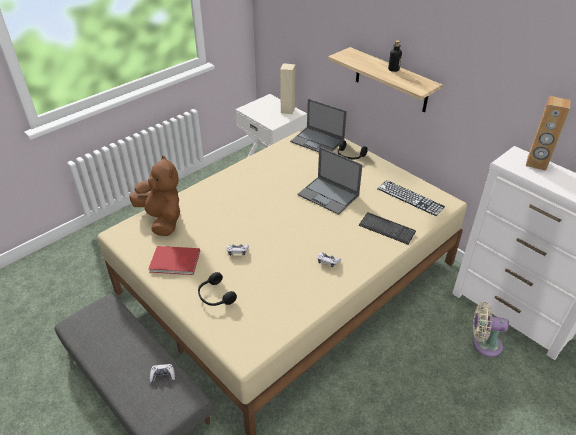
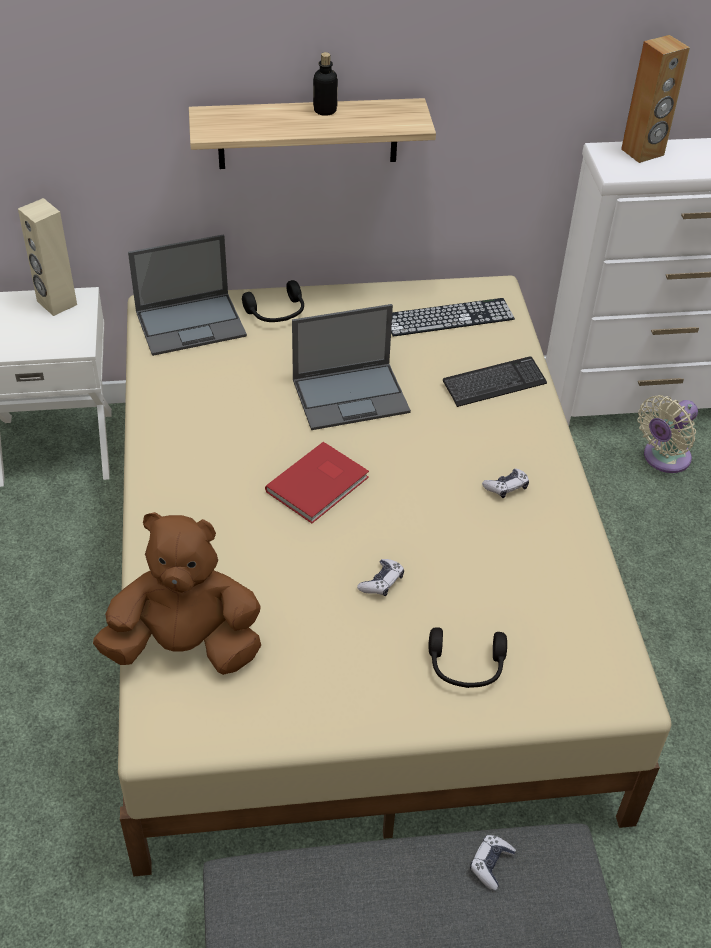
camera: 55 degrees left, 5 degrees up
red book [148,246,200,275] -> red book moved to [265,442,369,523]

